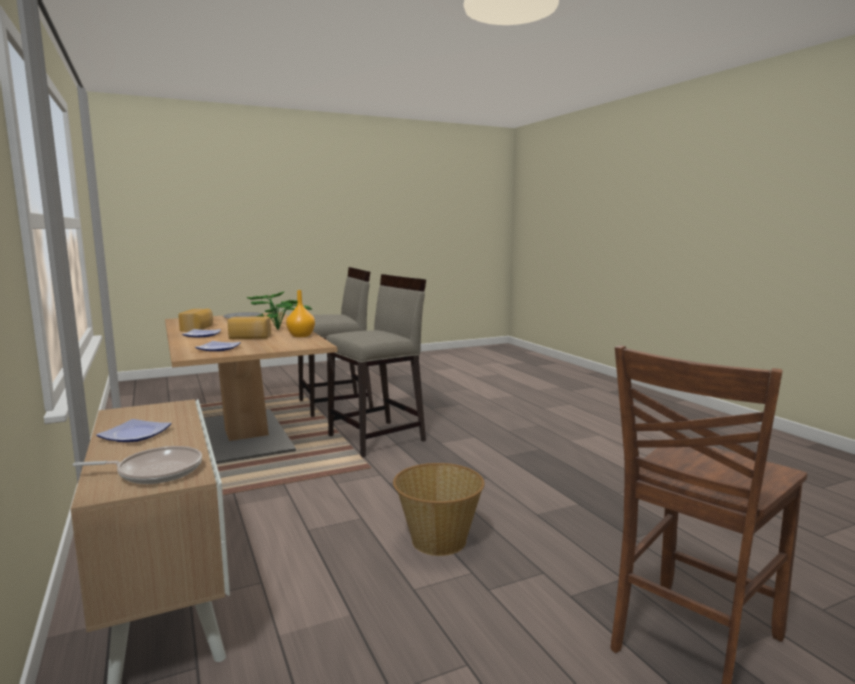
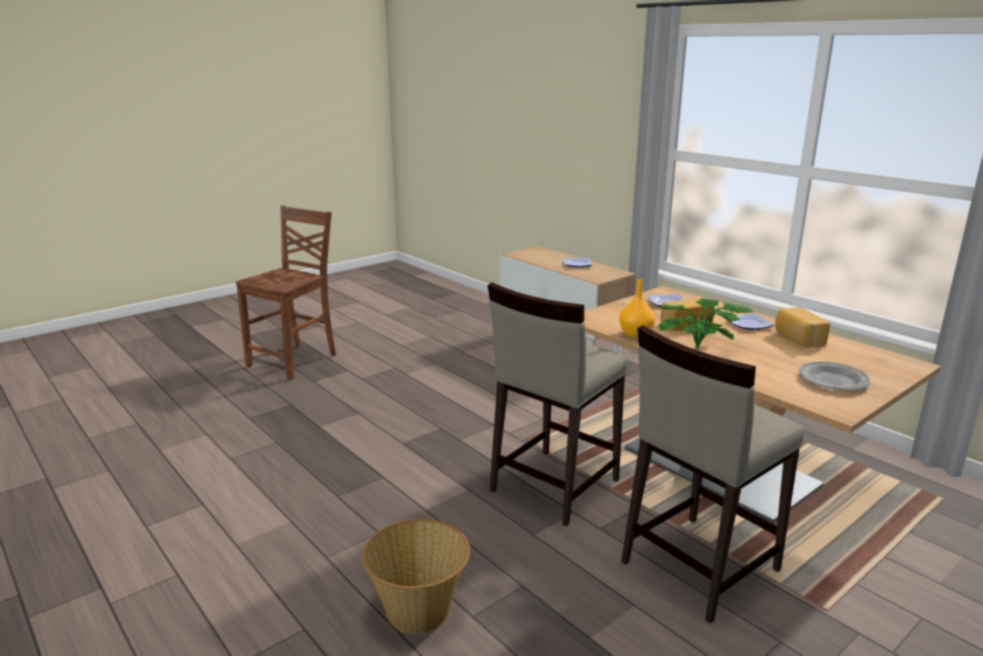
camera: 165 degrees right, 10 degrees up
frying pan [72,446,202,484] -> none
basket [393,463,485,556] -> basket moved to [362,519,470,634]

